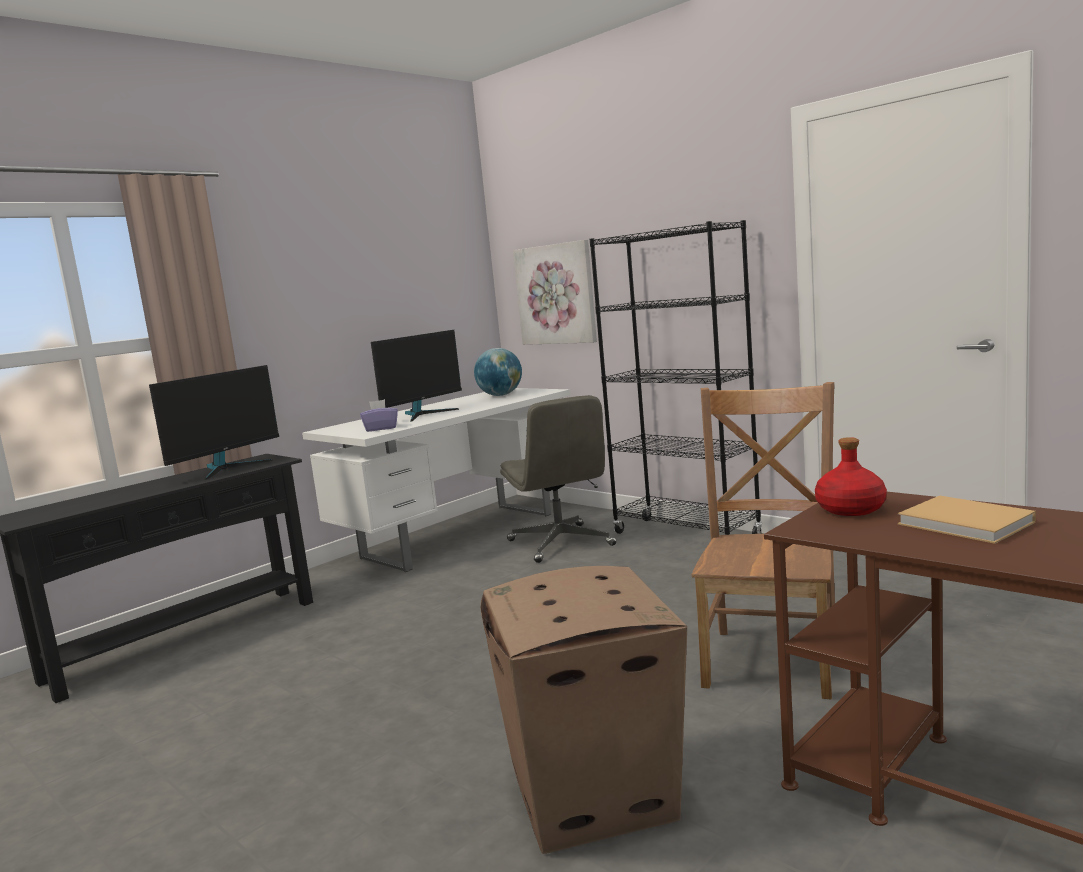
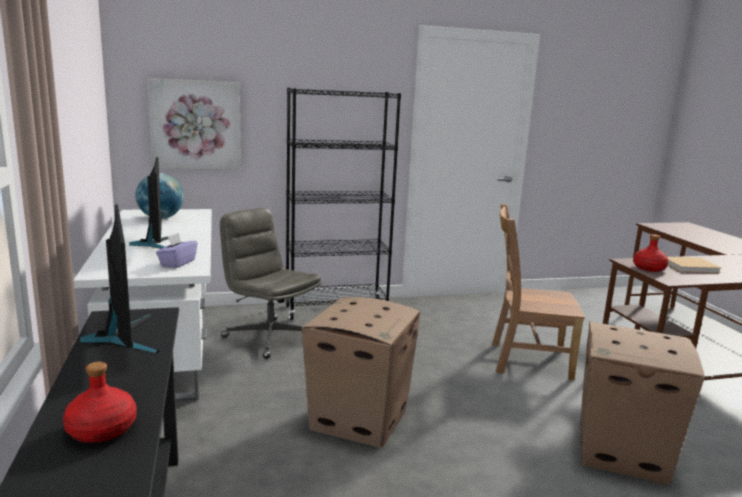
camera: 60 degrees left, 5 degrees up
grey office chair [500,395,616,563] -> grey office chair turned 150 degrees counterclockwise [220,208,322,359]
brown chair [692,382,835,699] -> brown chair turned 45 degrees counterclockwise [492,204,585,381]
none -> red bottle [63,362,136,443]
none -> cardboard box [302,297,420,448]

